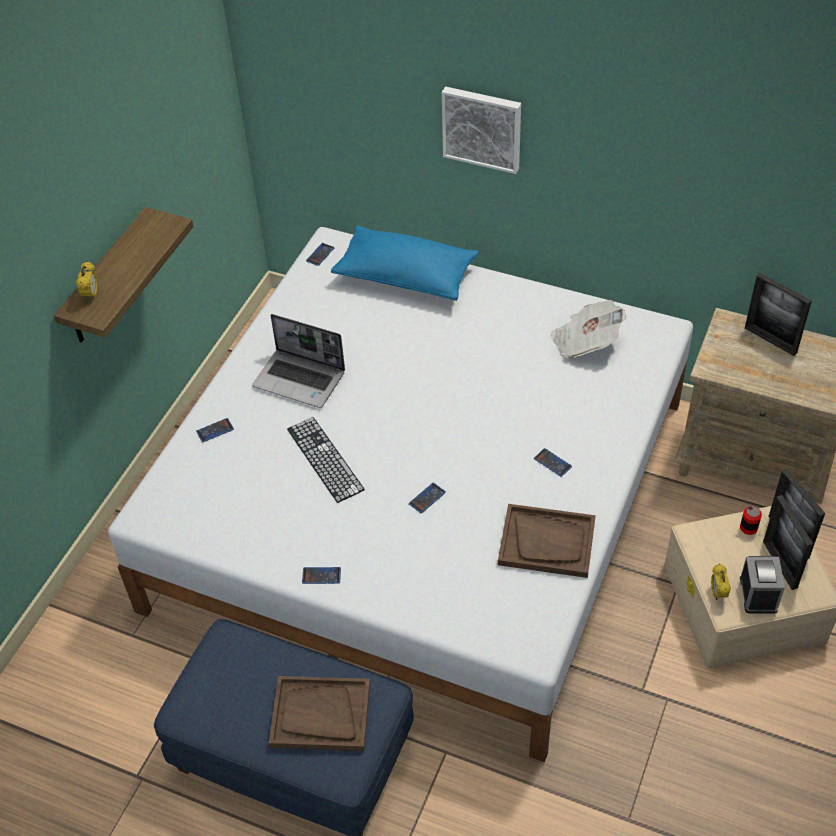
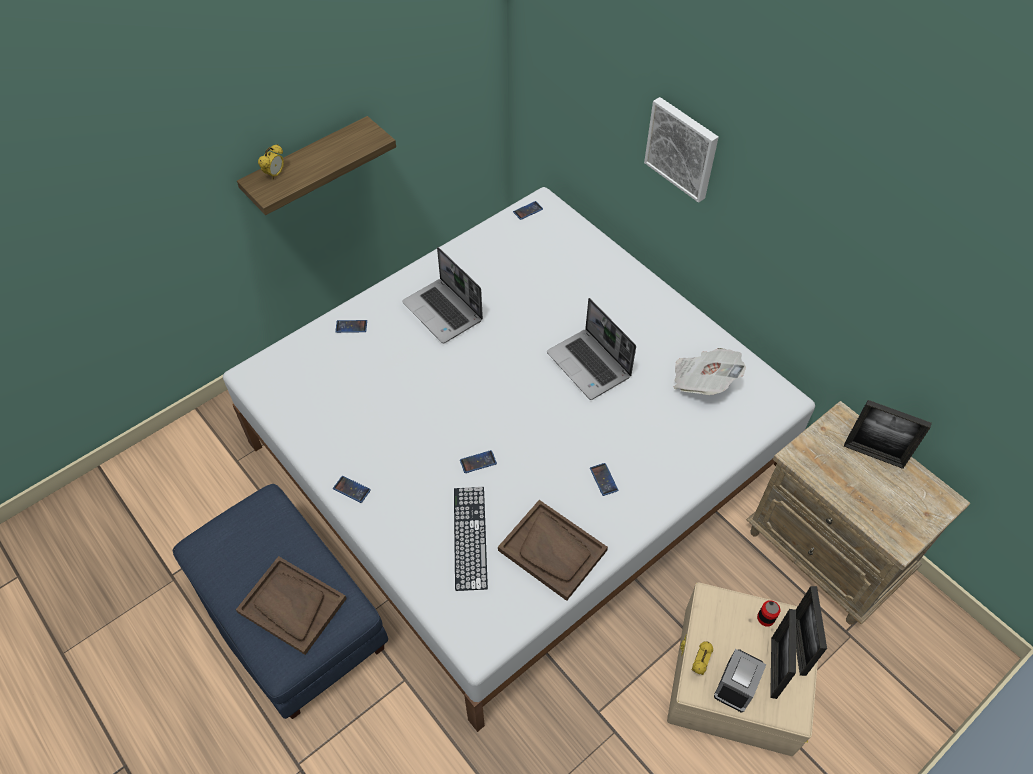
camera: 25 degrees right, 5 degrees up
keyboard [287,417,365,503] -> keyboard moved to [454,487,488,591]
blue pillow [331,226,479,301] -> none
picture frame [745,273,812,356] -> picture frame turned 45 degrees counterclockwise [844,400,932,469]
none -> laptop [547,298,636,400]

